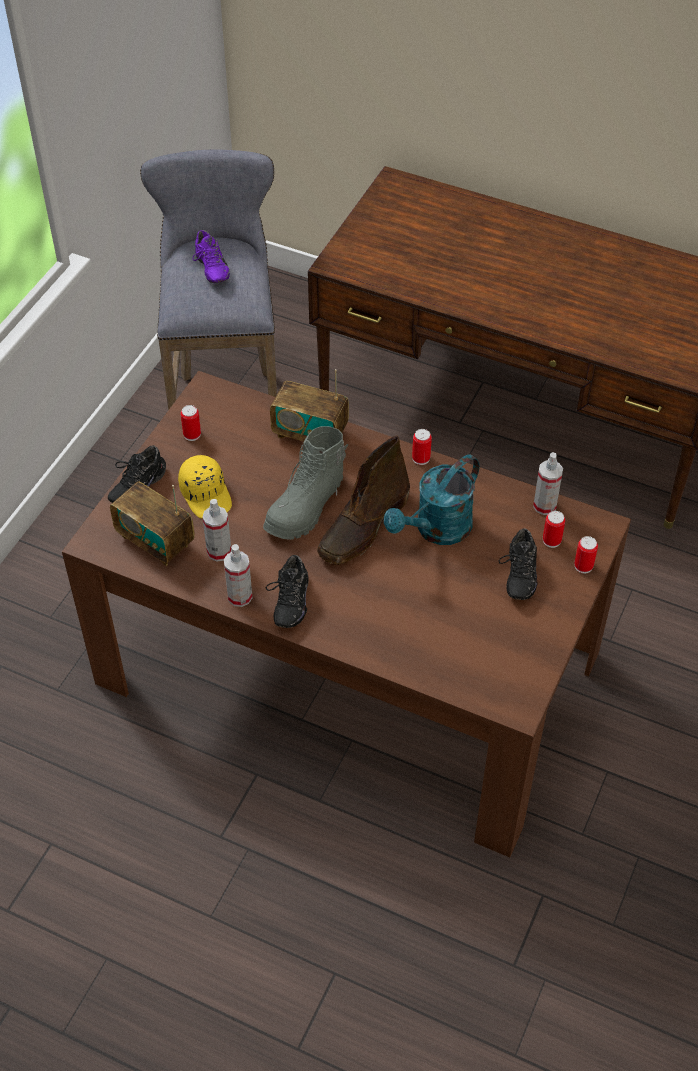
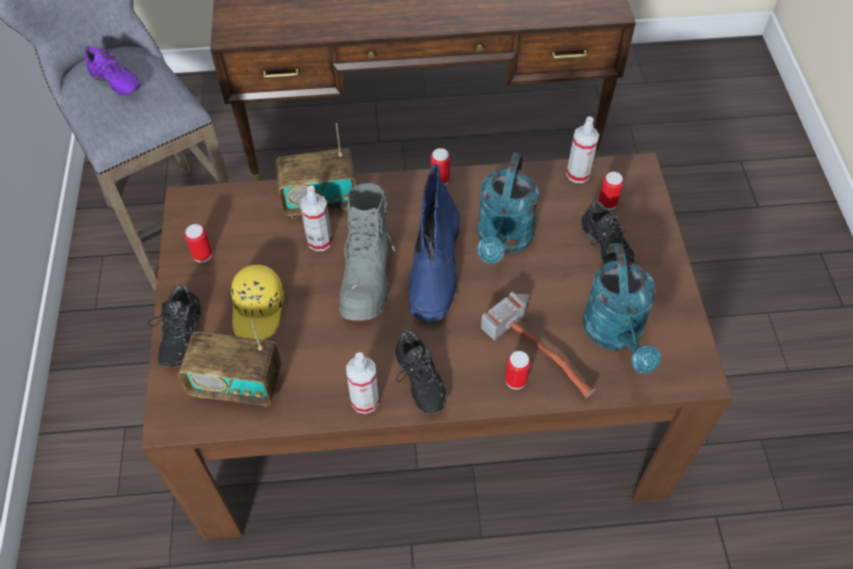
camera: 30 degrees left, 5 degrees up
yellow cap [178,455,232,519] -> yellow cap turned 60 degrees clockwise [231,265,284,339]
spray bottle [202,499,232,561] -> spray bottle moved to [300,186,333,251]
brown boot [317,436,410,565] -> blue boot [409,164,460,322]
can [574,536,598,573] -> can moved to [505,351,531,389]
none -> hammer [481,292,595,398]
none -> turquoise watering can [582,243,661,373]

